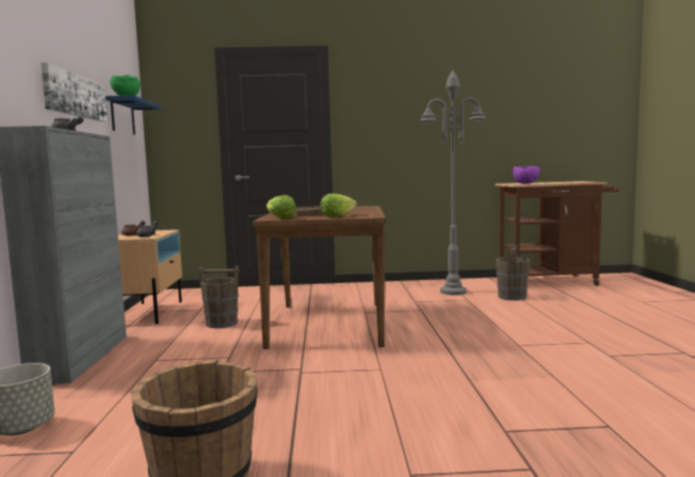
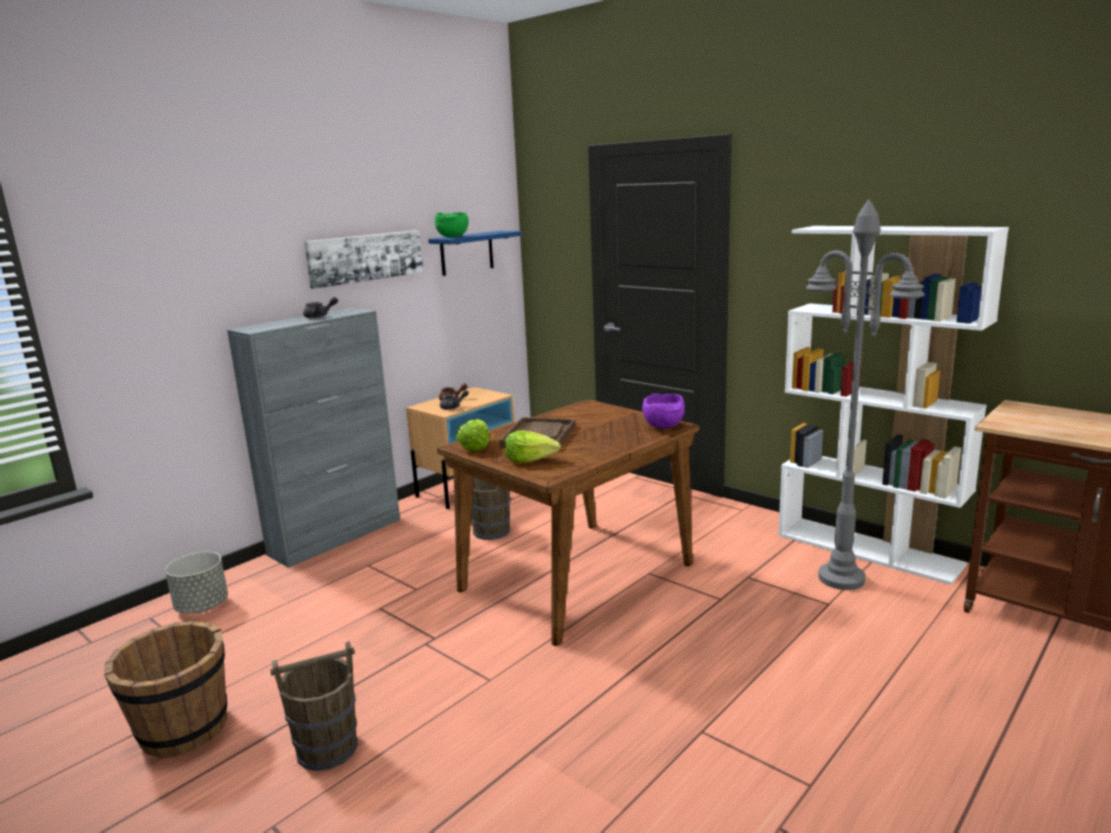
camera: 45 degrees right, 10 degrees up
brown bucket [496,245,530,301] -> brown bucket moved to [270,641,358,771]
purple bowl [512,166,541,184] -> purple bowl moved to [642,394,685,429]
none -> white bookcase [778,226,1009,585]

